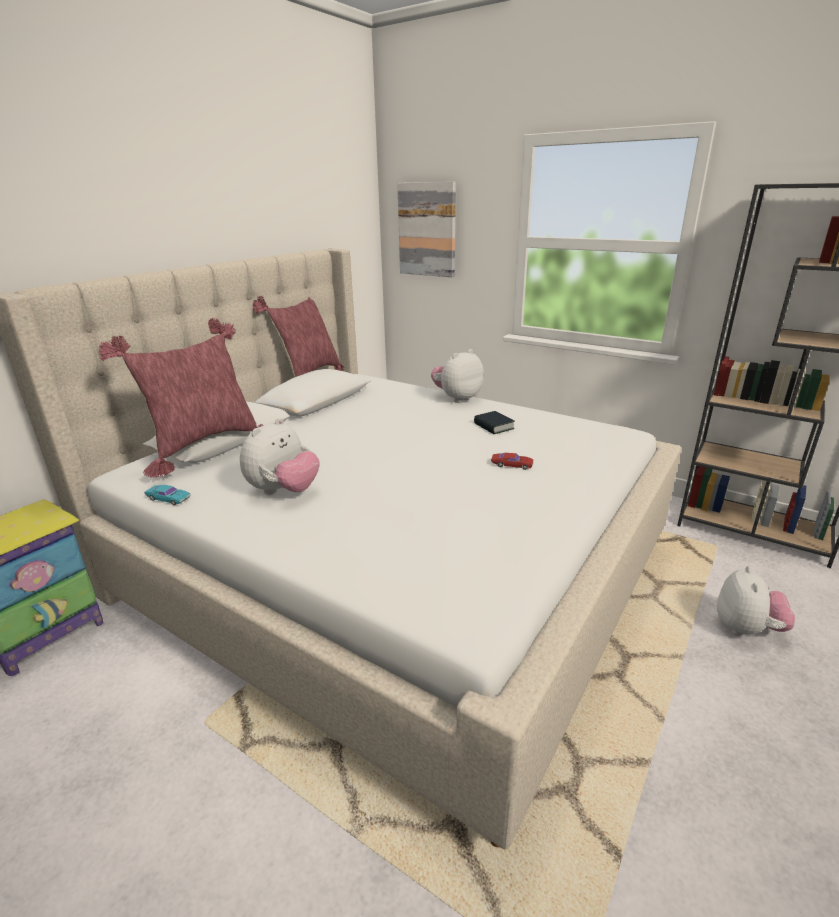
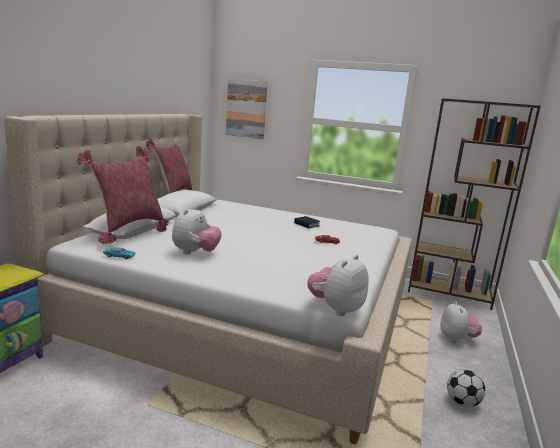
camera: 15 degrees left, 10 degrees down
plush toy [431,349,484,403] -> plush toy moved to [307,255,369,316]
none -> football [447,369,485,407]

